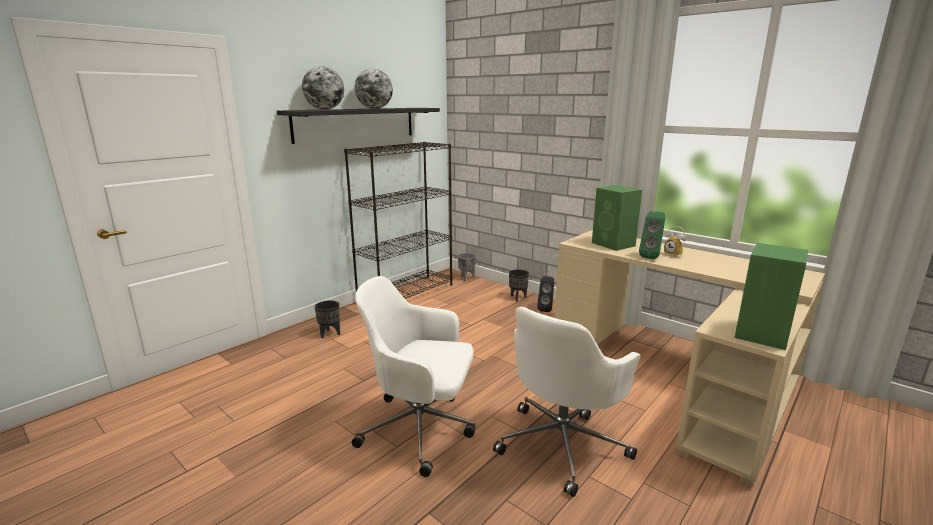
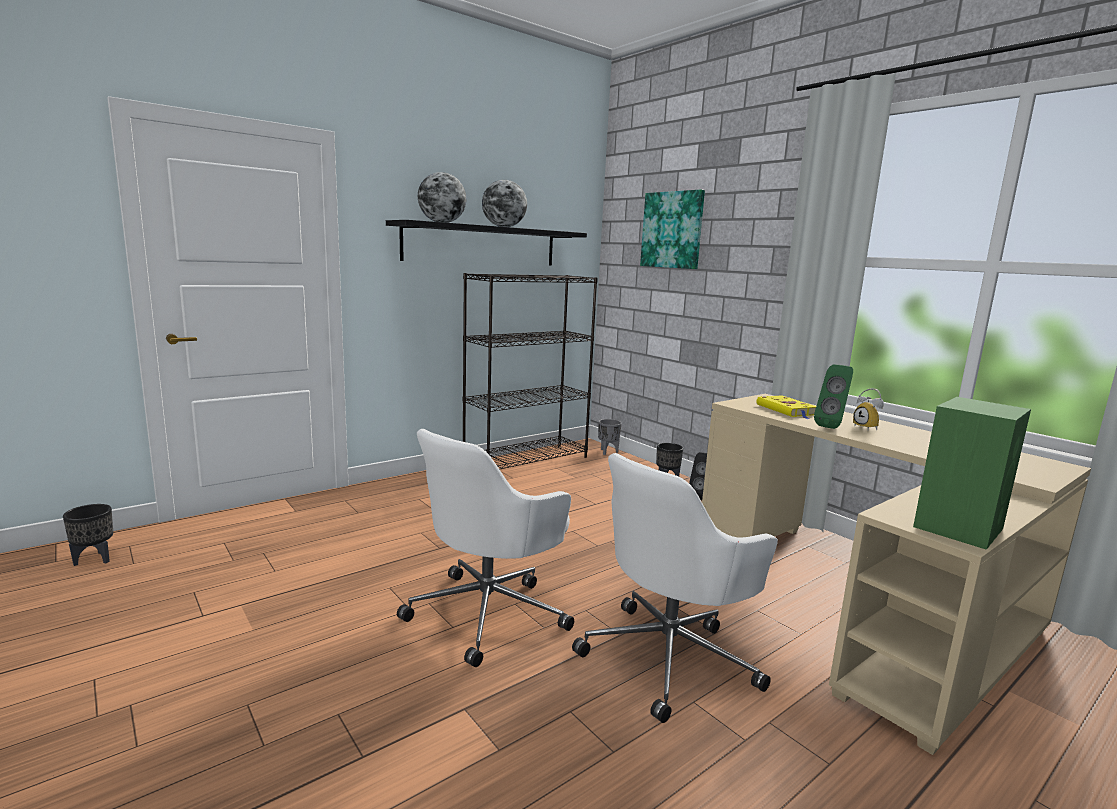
camera: 10 degrees right, 5 degrees down
black planter [315,300,340,338] -> black planter moved to [63,504,113,566]
white office chair [351,276,475,477] -> white office chair turned 75 degrees counterclockwise [397,429,574,667]
green speaker [592,185,642,251] -> yellow book [756,395,816,419]
none -> picture [640,189,705,269]

